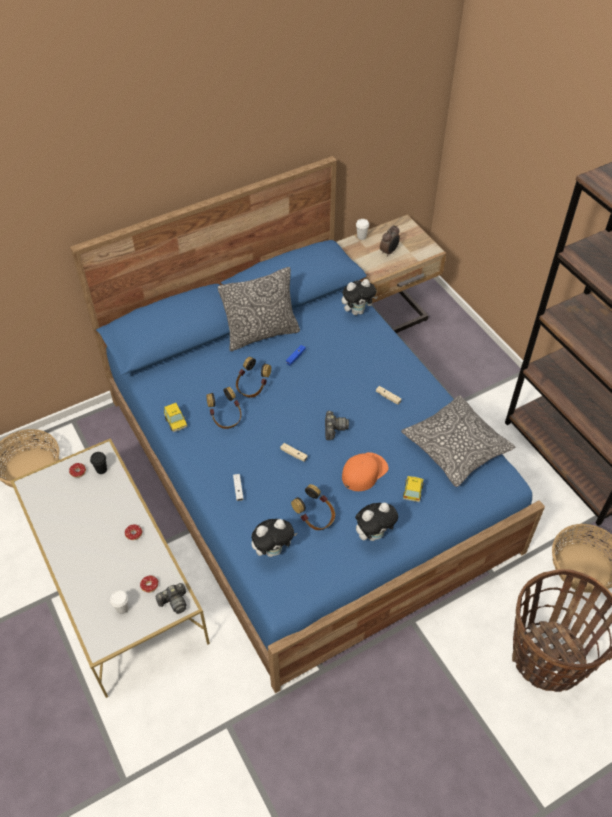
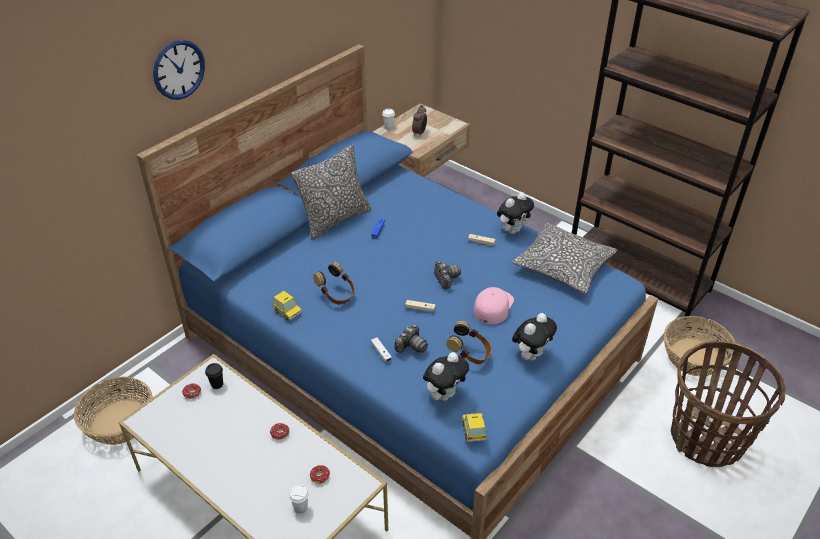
camera: 20 degrees left, 10 degrees down
camera [156,583,186,614] -> camera moved to [395,324,428,353]
headphones [236,357,271,398] -> none
plush toy [342,279,378,315] -> plush toy moved to [497,192,534,234]
orange cap [342,452,389,491] -> pink cap [474,287,514,324]
toy car [403,476,425,502] -> toy car moved to [462,413,486,442]
none -> wall clock [153,40,205,100]

